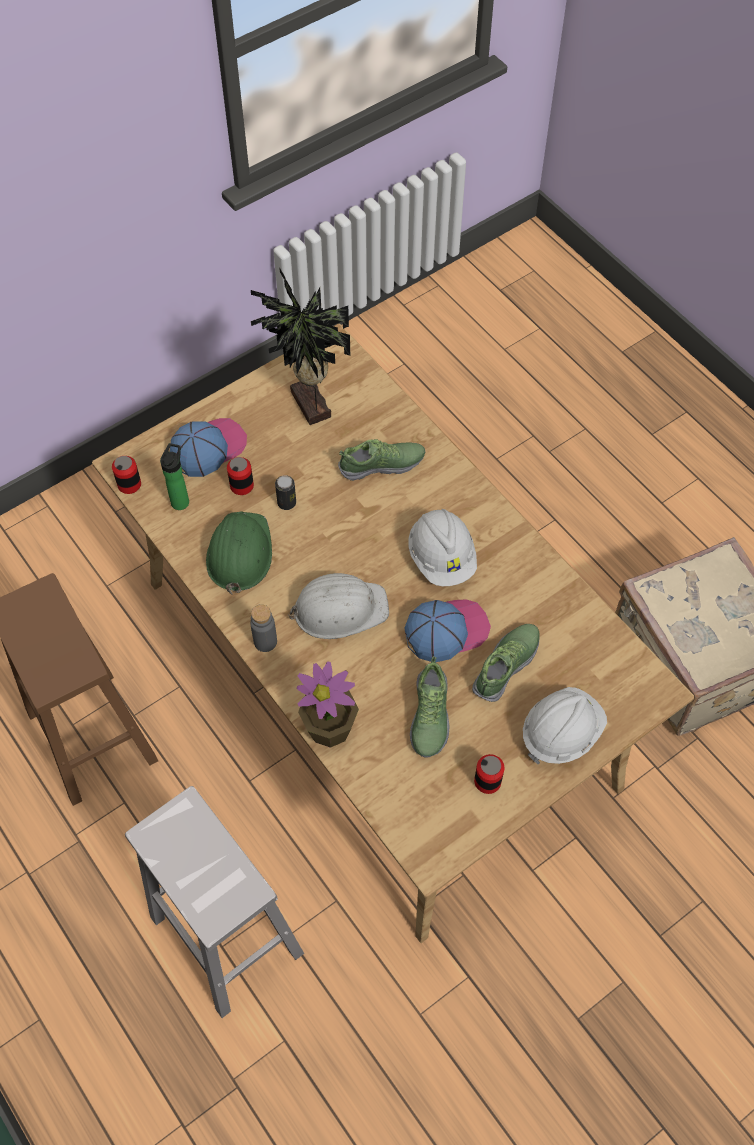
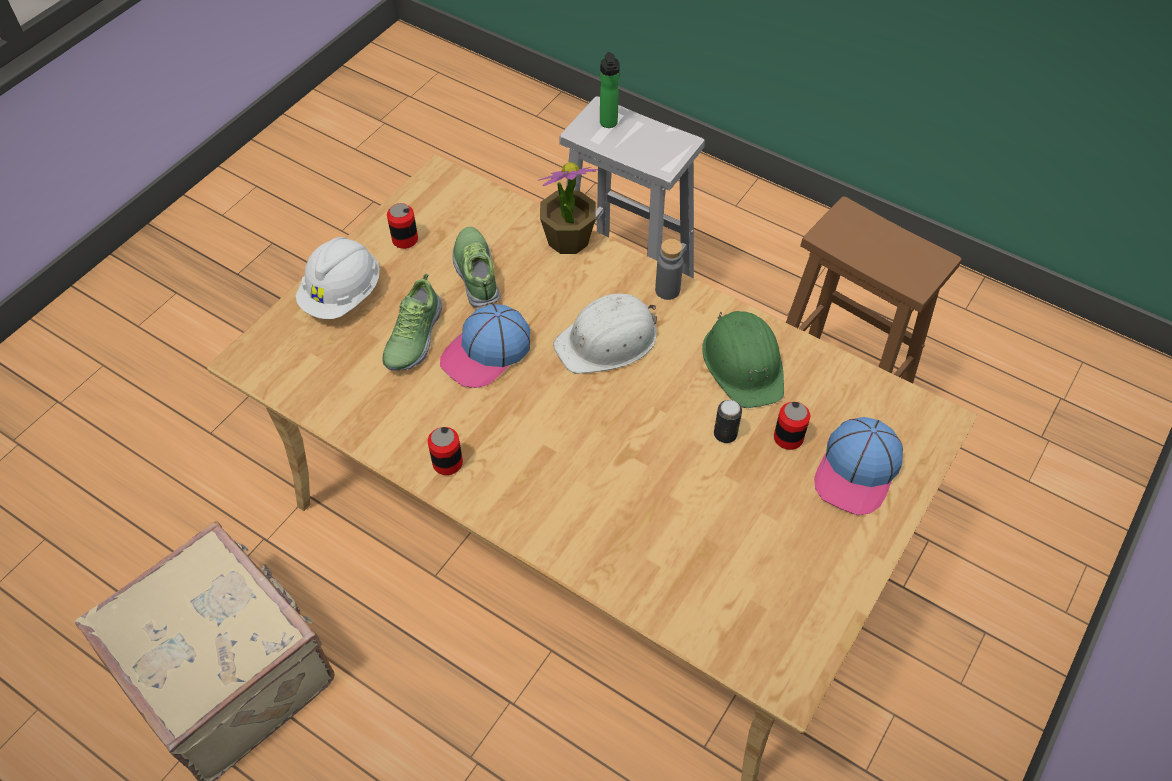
camera: 160 degrees right, 5 degrees down
can [112,456,141,494] -> can moved to [428,427,463,475]
bottle [160,443,189,510] -> bottle moved to [600,52,620,128]
potted plant [251,267,350,425] -> none
shoe [338,439,425,481] -> none
white hard hat [408,509,477,586] -> none

